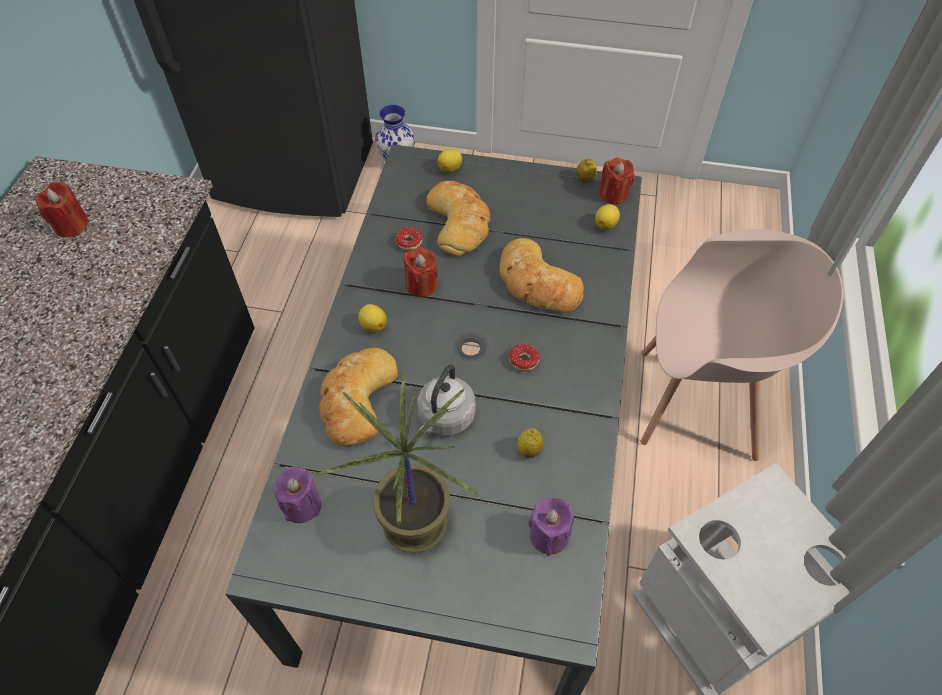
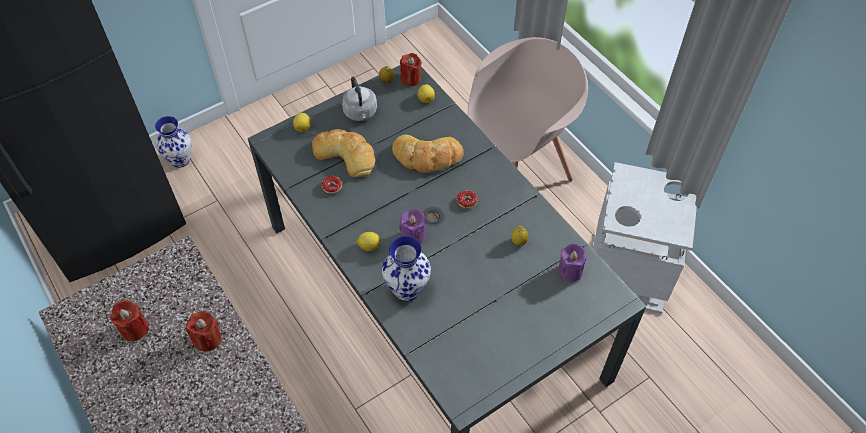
camera: 45 degrees left, 0 degrees up
purple candle [274,467,321,523] -> purple candle moved to [399,209,426,244]
potted plant [314,371,479,553] -> none
bread [319,348,398,447] -> vase [382,236,431,301]
red candle [404,247,438,297] -> red candle moved to [186,311,221,351]
grey kettle [418,364,476,436] -> grey kettle moved to [342,77,377,121]

